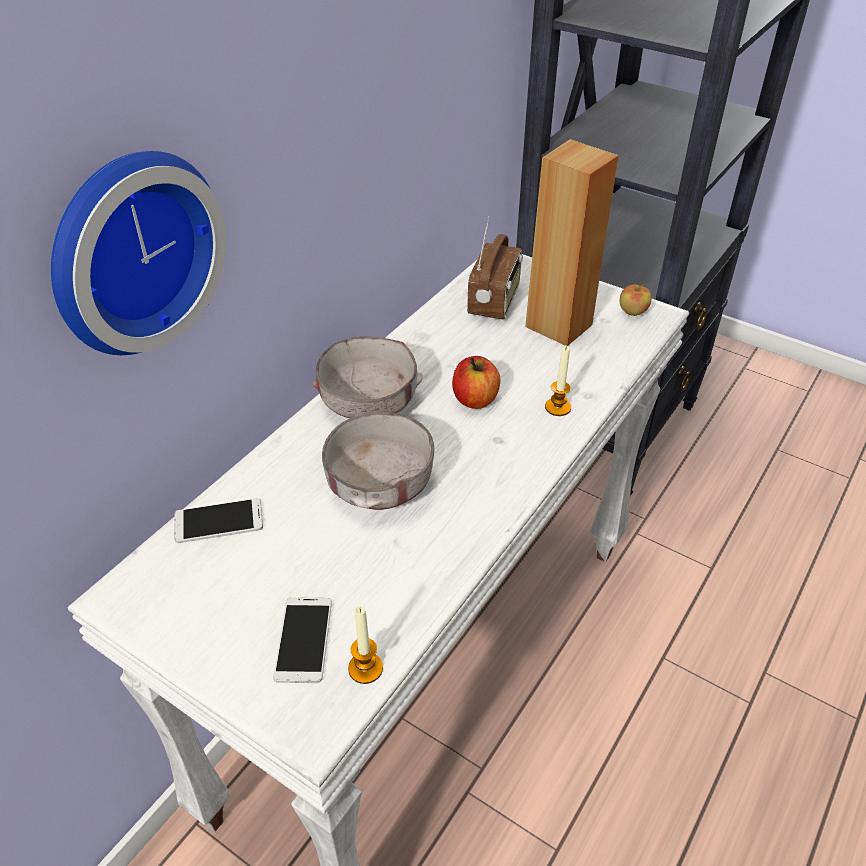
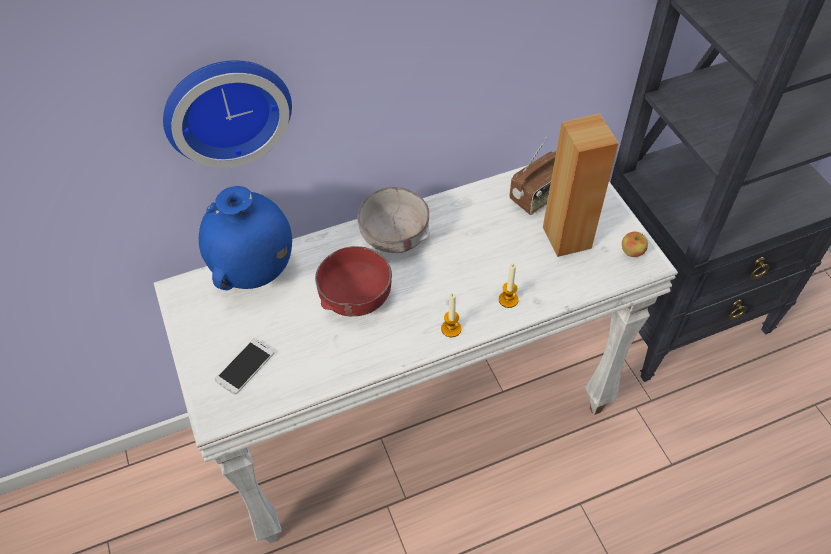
camera: 35 degrees right, 10 degrees up
phone [174,498,263,543] -> blue vase [199,186,292,290]
grey bowl [322,412,434,510] -> red bowl [315,246,392,316]
candle [348,606,383,684] -> candle moved to [441,293,461,337]
apple [452,356,500,409] -> none

